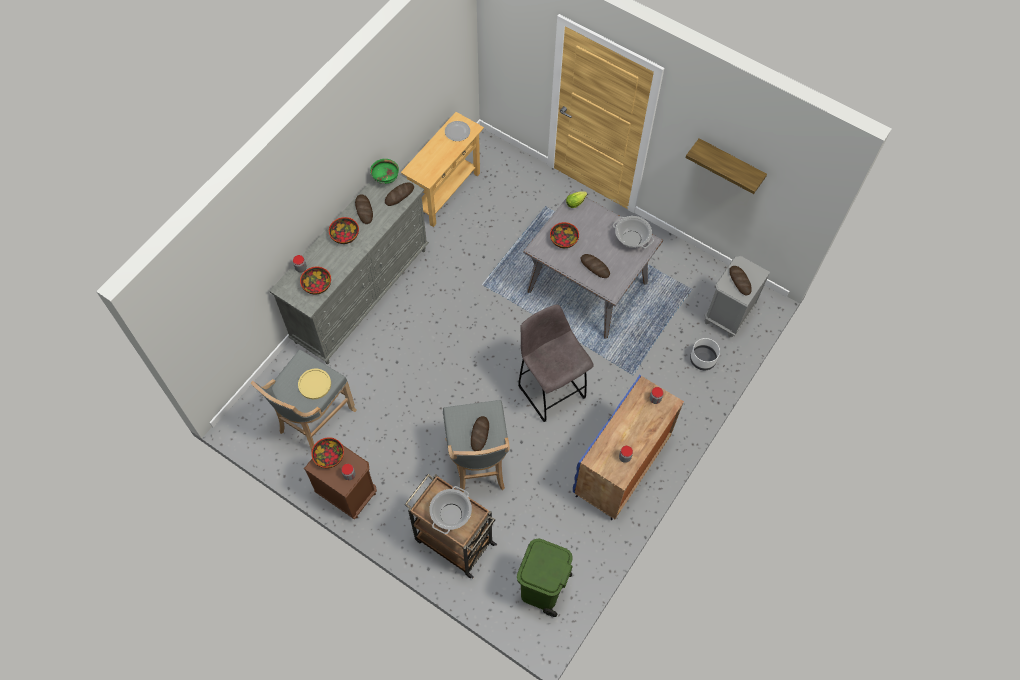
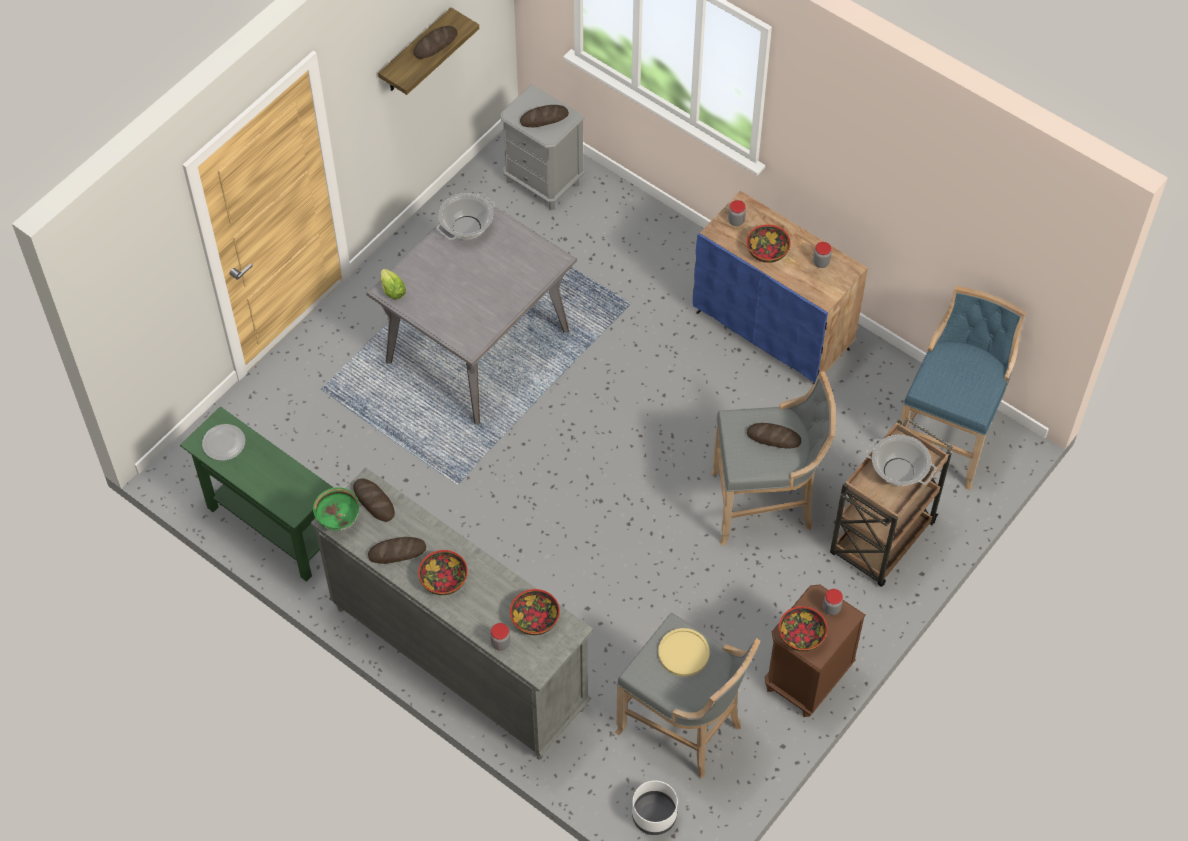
camera: 85 degrees left, 5 degrees down
beige console table [401,112,484,227] -> green console table [180,406,334,582]
green trash can [517,539,573,617] -> blue stool [900,286,1026,490]
grey stool [518,304,594,422] -> none
bowl [550,222,579,248] -> bowl moved to [746,224,791,263]
bread [580,254,610,278] -> bread moved to [413,26,458,59]
white planter [690,338,720,370] -> white planter moved to [632,781,678,835]

